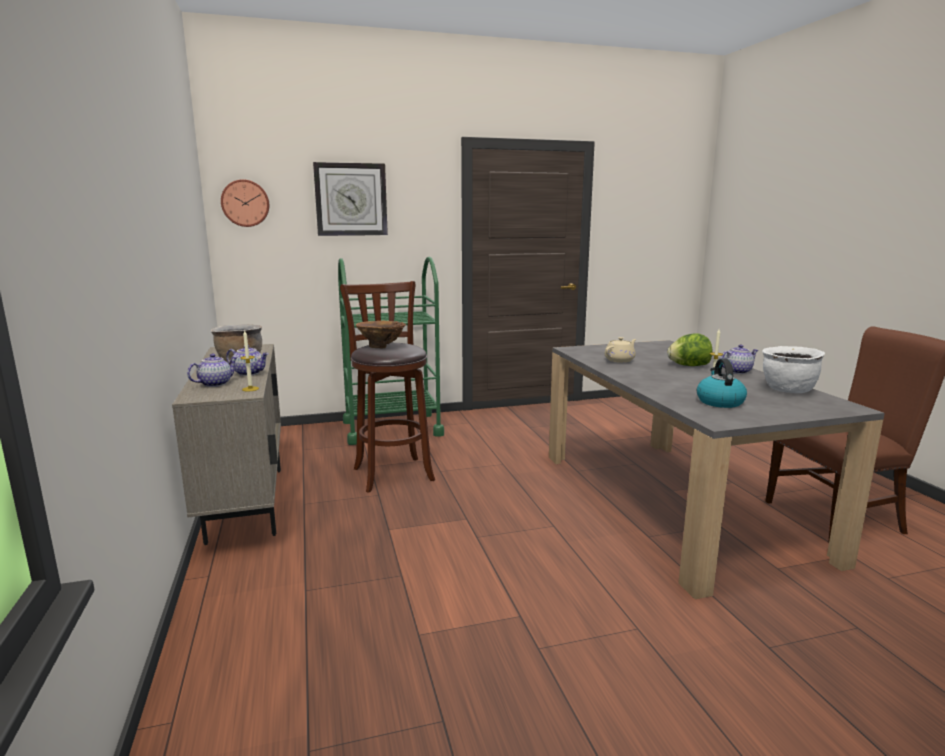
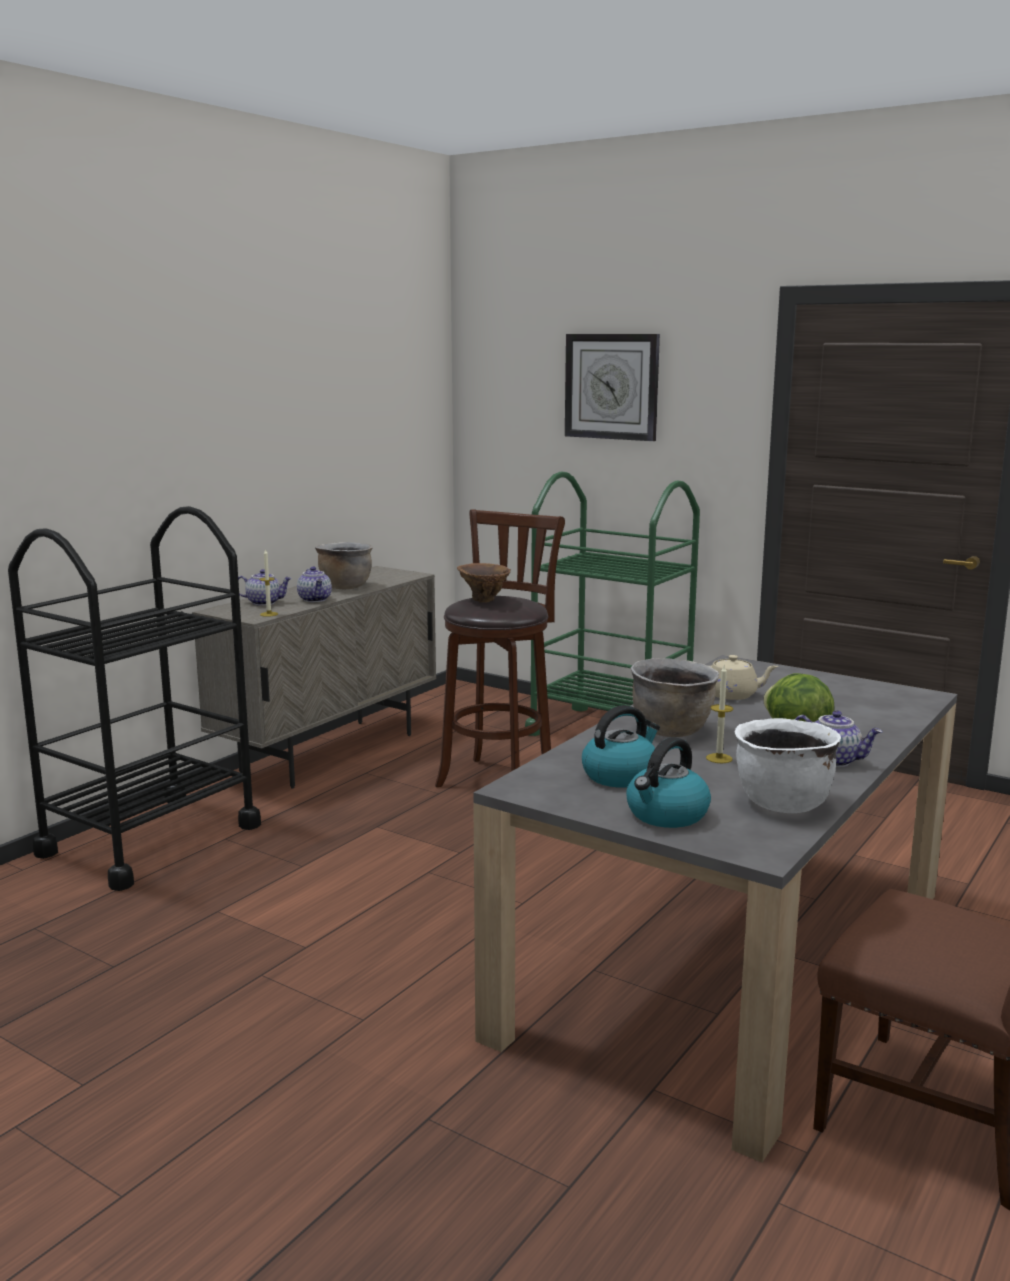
camera: 50 degrees right, 0 degrees up
wall clock [221,179,269,227] -> none
none -> black cart [8,506,261,891]
none -> kettle [626,737,711,828]
none -> brown cooking pot [631,658,719,737]

